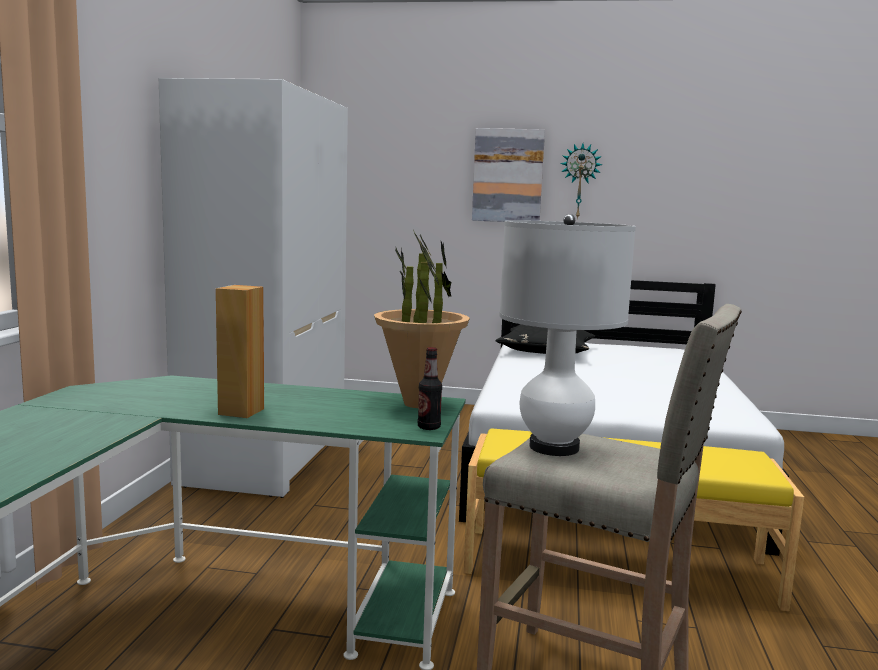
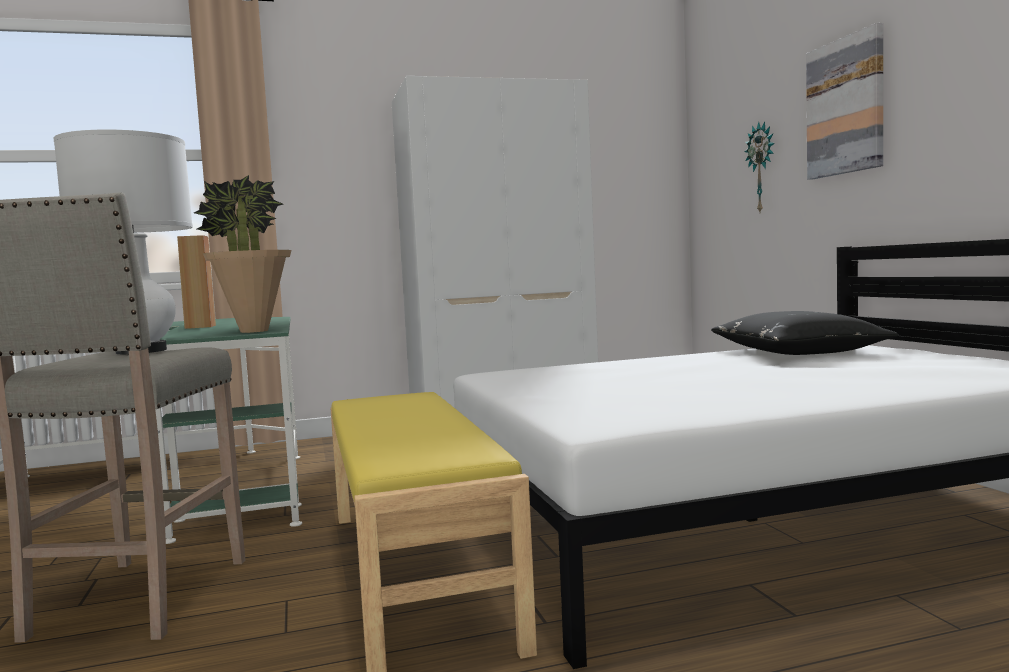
camera: 65 degrees right, 5 degrees down
bottle [418,347,442,430] -> none
wall clock [560,143,602,220] -> wall clock moved to [744,122,775,212]

